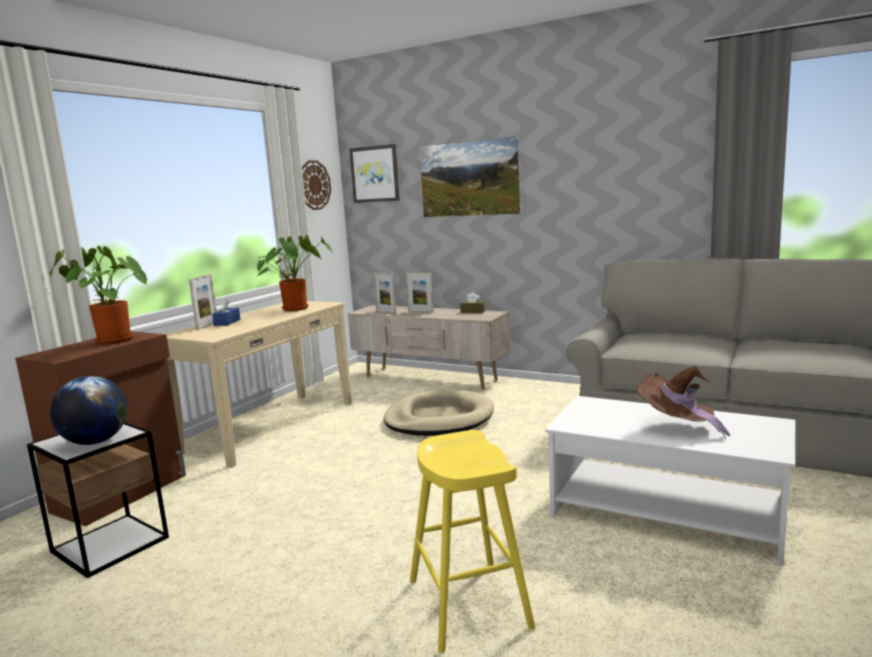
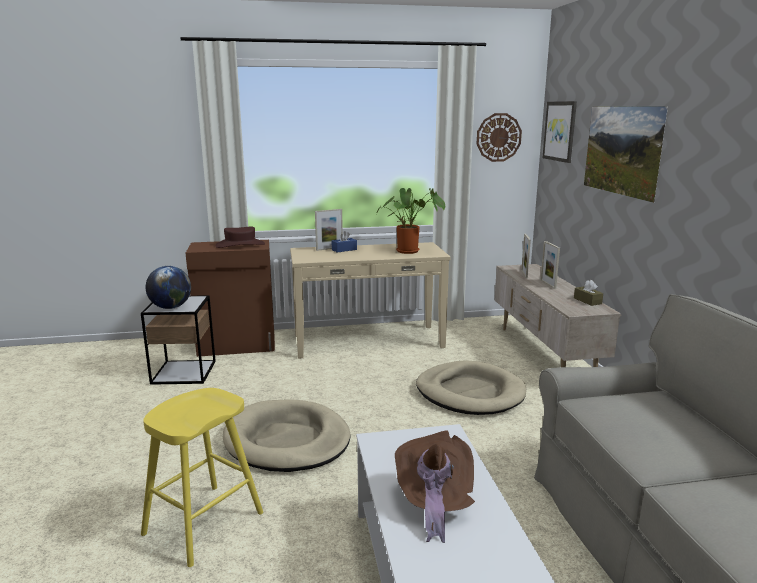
camera: 50 degrees right, 5 degrees up
potted plant [49,246,147,344] -> brown hat [215,227,265,248]
none -> beige dog bed [223,399,351,472]

